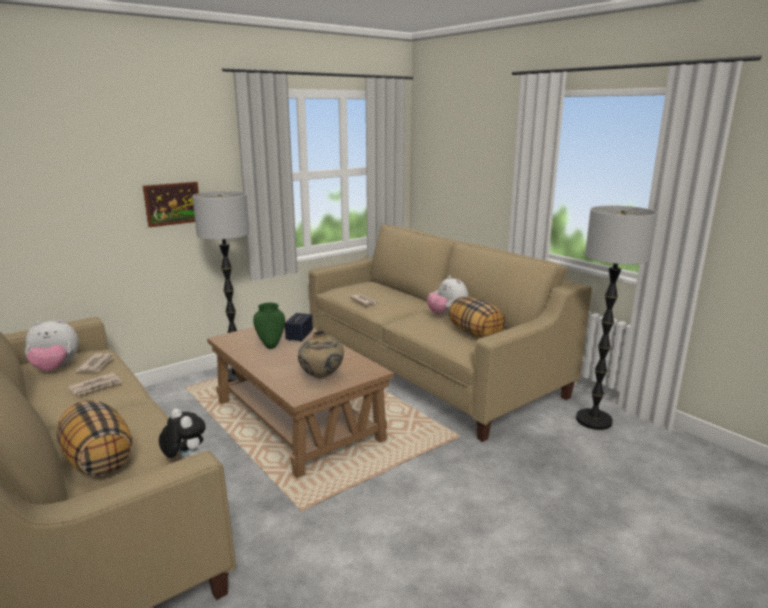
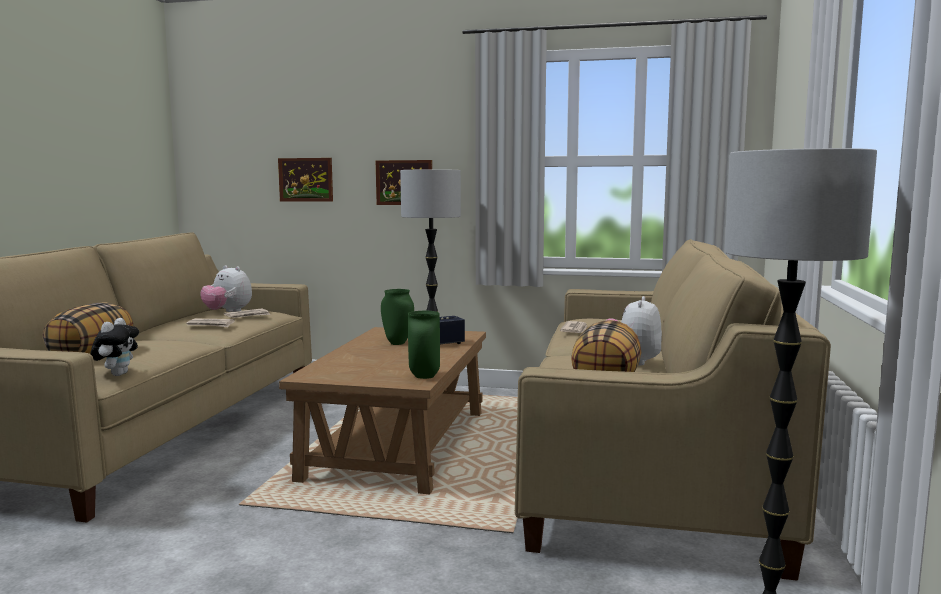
camera: 50 degrees right, 10 degrees down
beige vase [298,330,344,378] -> none
none -> picture [278,158,333,202]
none -> green vase [408,311,440,379]

